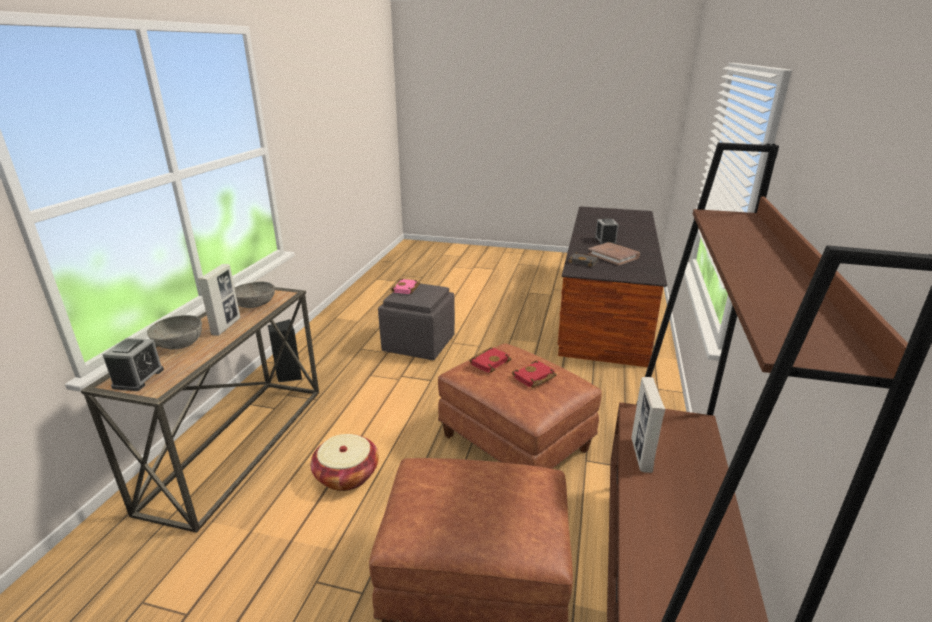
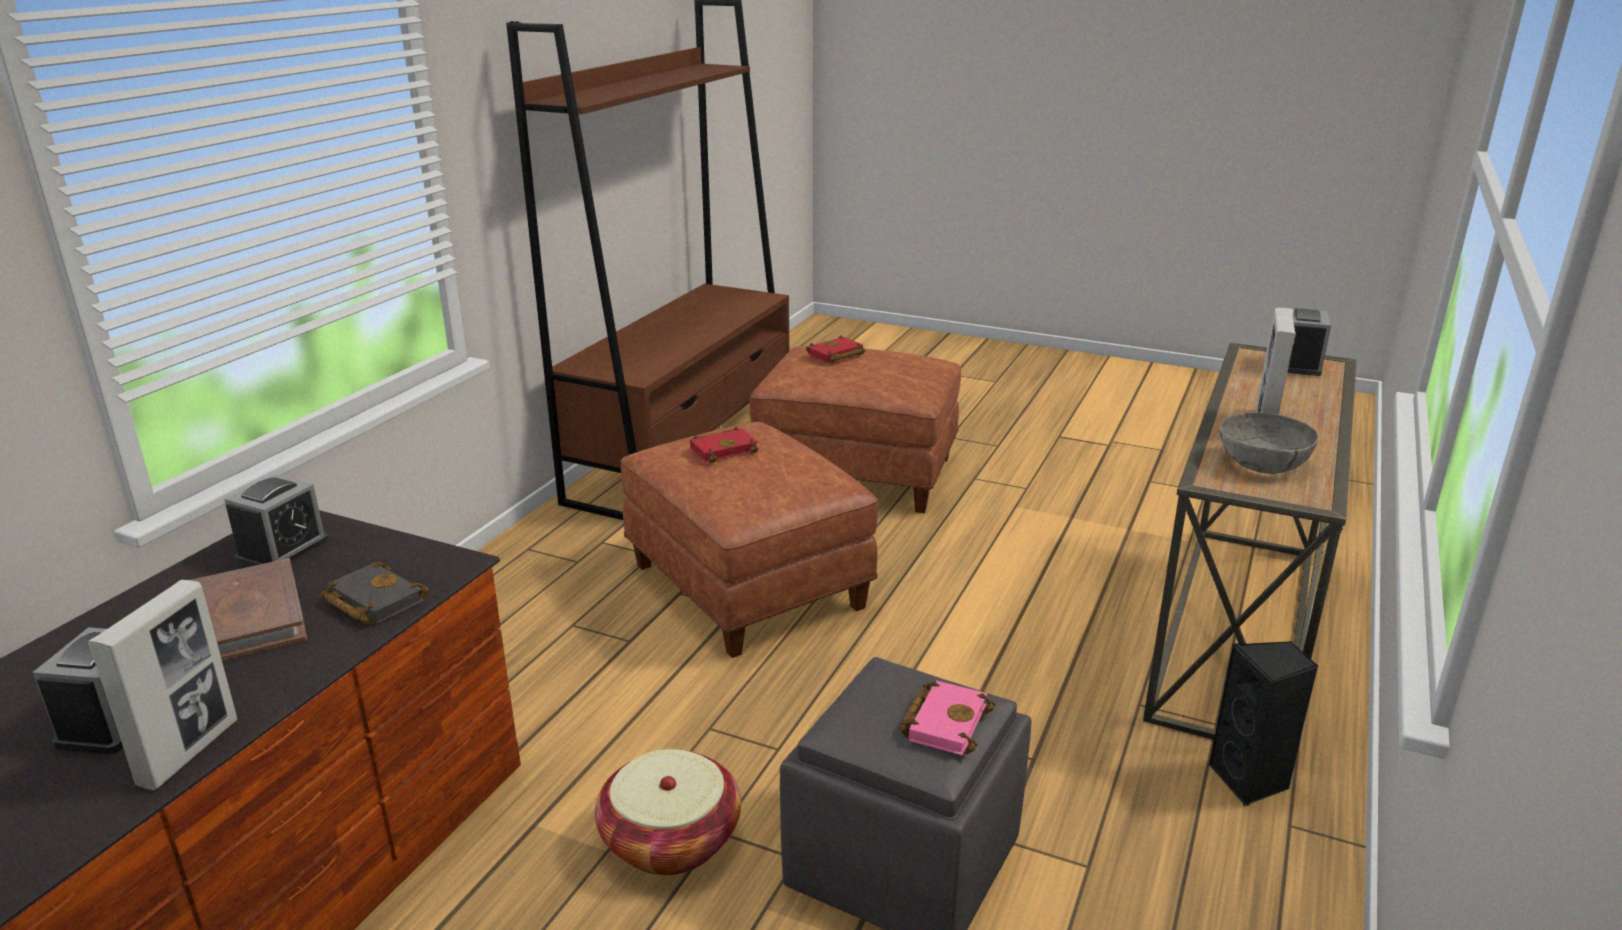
camera: 170 degrees left, 0 degrees up
grey bowl [147,315,202,349] -> none
basket [310,434,379,491] -> basket moved to [595,749,741,875]
red book [469,347,512,373] -> red book moved to [806,336,865,363]
picture frame [631,377,665,473] -> picture frame moved to [88,580,237,790]
none -> alarm clock [224,474,329,567]

